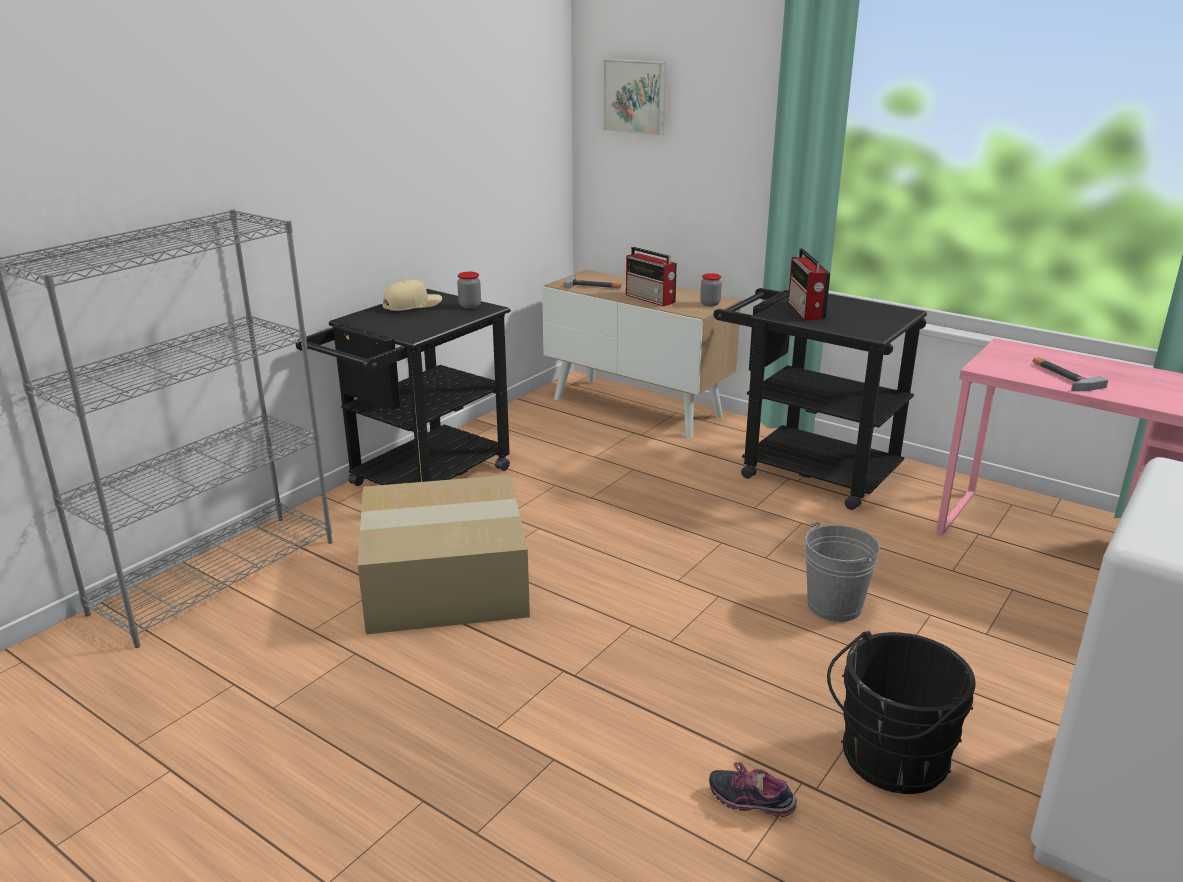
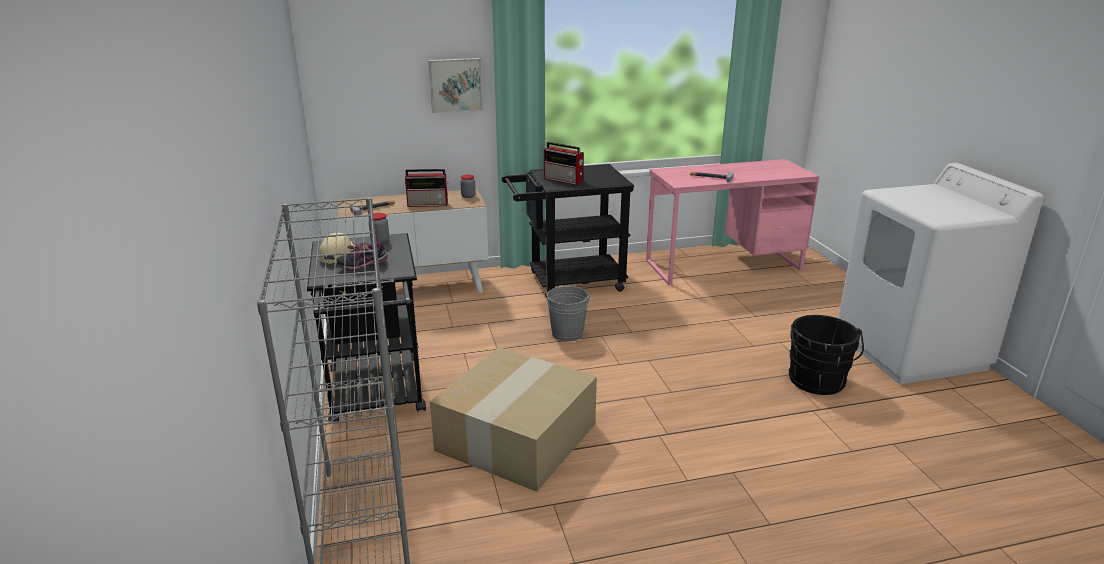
camera: 50 degrees left, 0 degrees up
picture [603,59,666,136] -> picture moved to [428,58,483,113]
shoe [709,762,797,817] -> shoe moved to [336,242,388,271]
grey bucket [805,522,880,622] -> grey bucket moved to [544,286,592,342]

